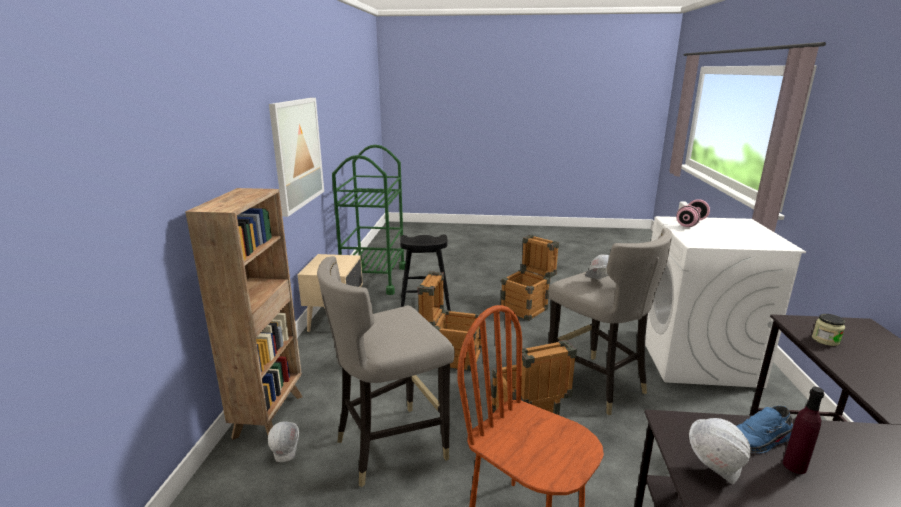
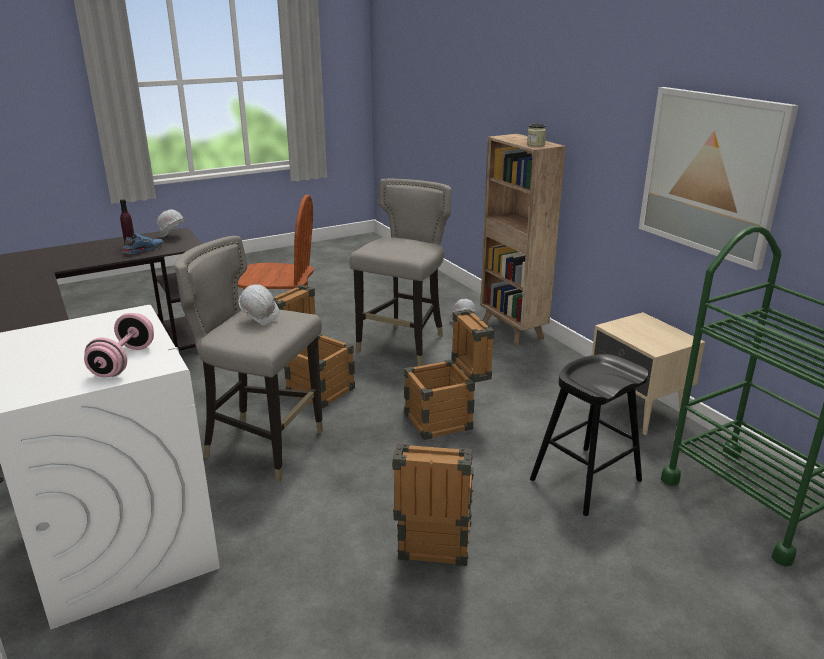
camera: 145 degrees right, 5 degrees up
jar [812,314,845,346] -> jar moved to [527,124,546,146]

